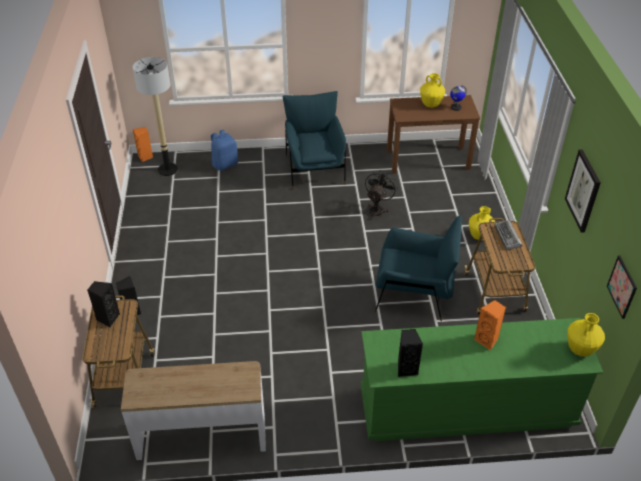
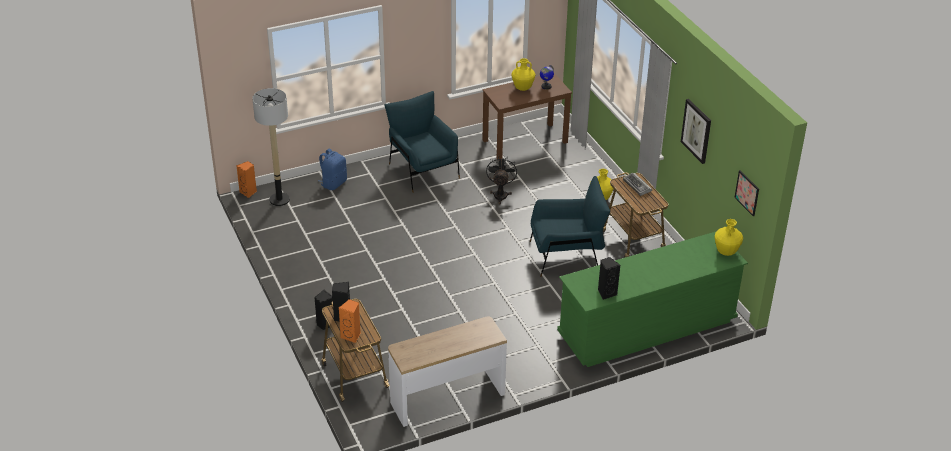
camera: 20 degrees left, 5 degrees down
orange speaker [474,300,506,350] -> orange speaker moved to [339,299,361,343]

